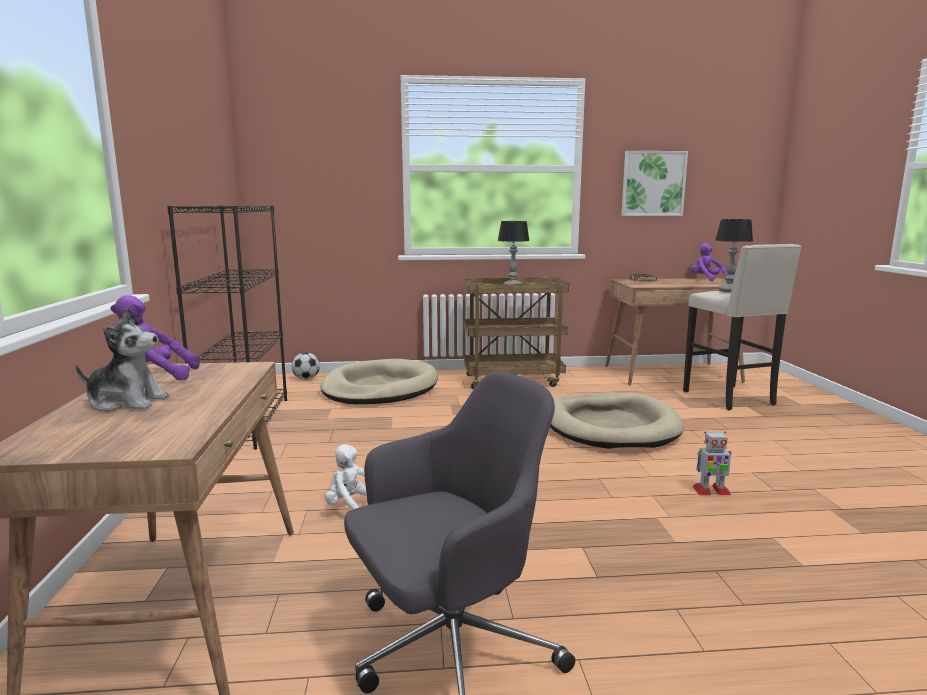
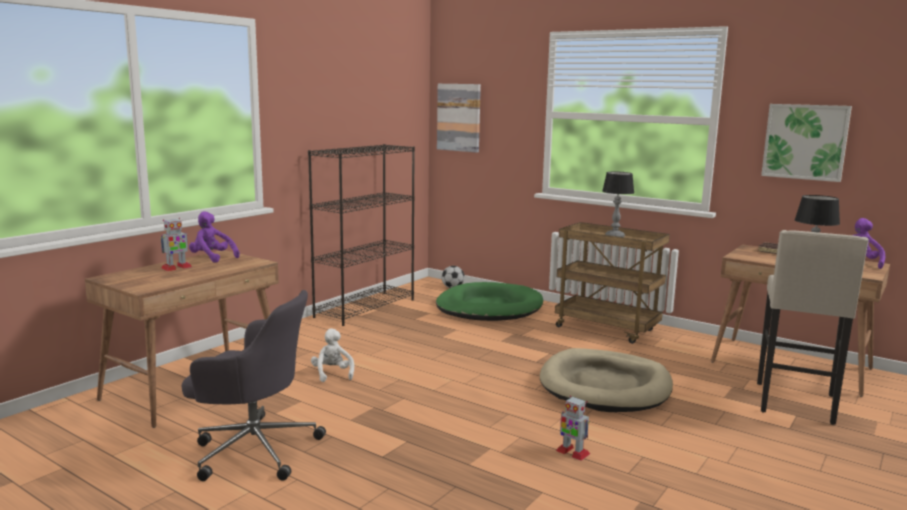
camera: 40 degrees right, 0 degrees up
plush toy [76,308,170,412] -> toy robot [160,218,192,271]
beige dog bed [320,359,438,404] -> green dog bed [436,282,543,321]
none -> picture [437,84,481,153]

